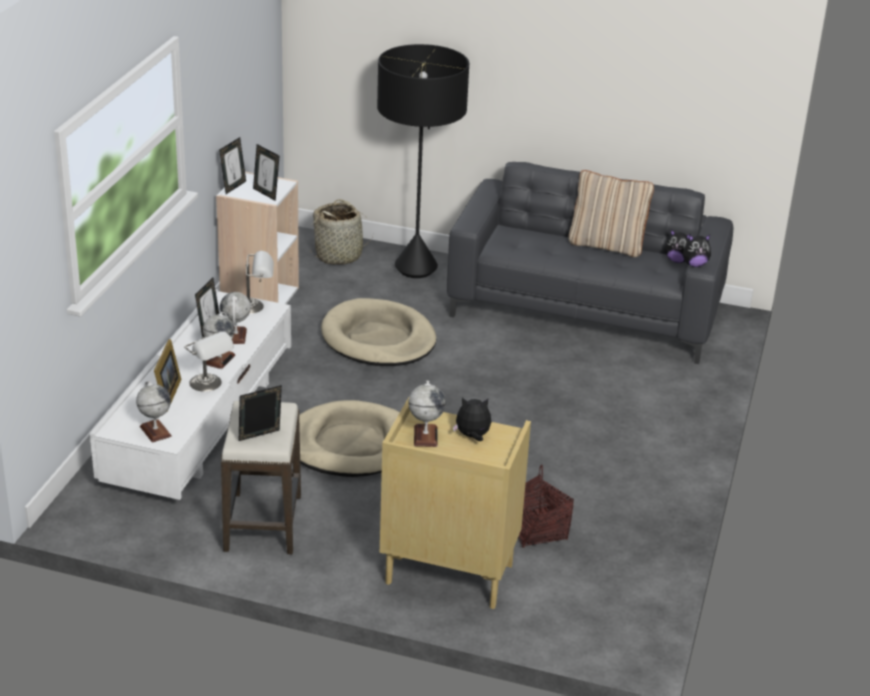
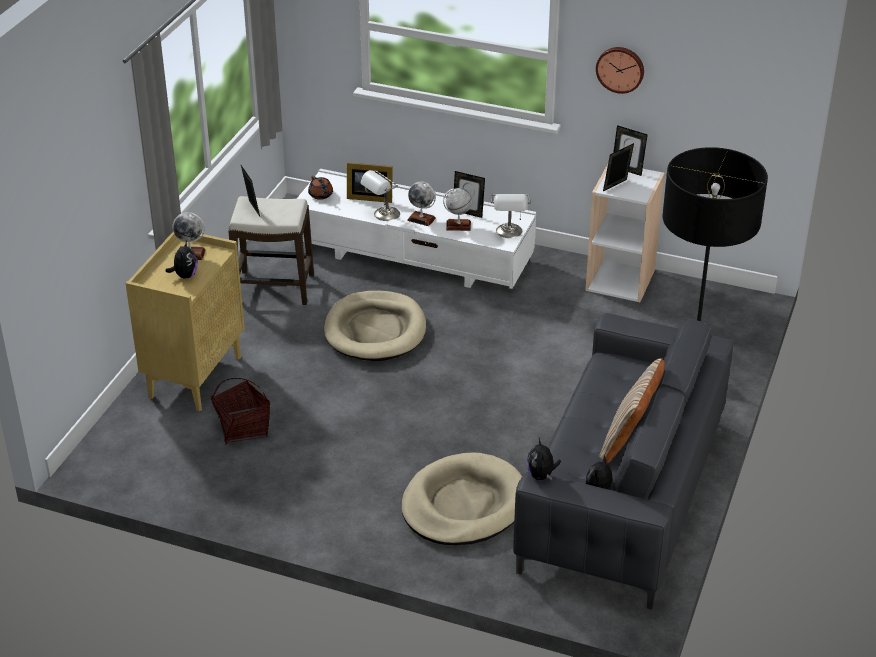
camera: 95 degrees right, 5 degrees up
globe [136,381,172,443] -> brown teapot [308,176,333,200]
basket [310,199,373,265] -> none
beige dog bed [321,298,436,366] -> beige dog bed moved to [401,452,522,545]
none -> wall clock [596,47,644,94]

